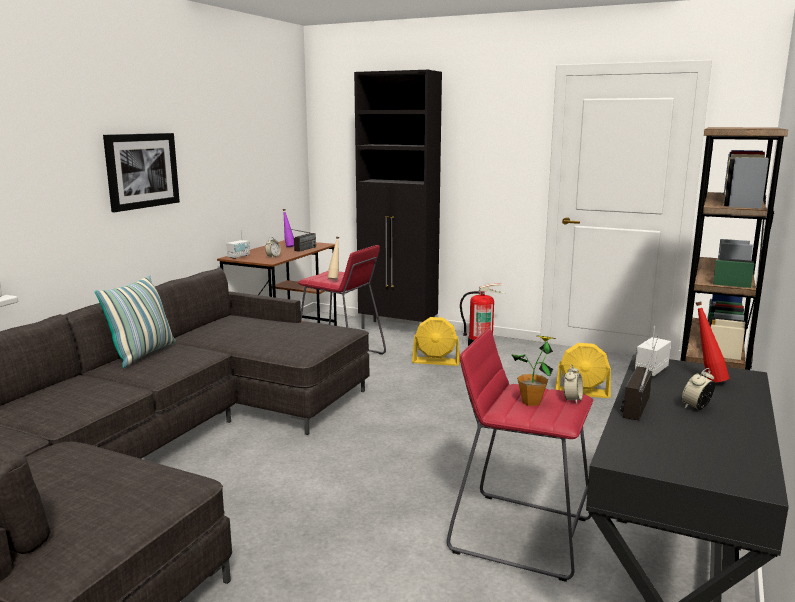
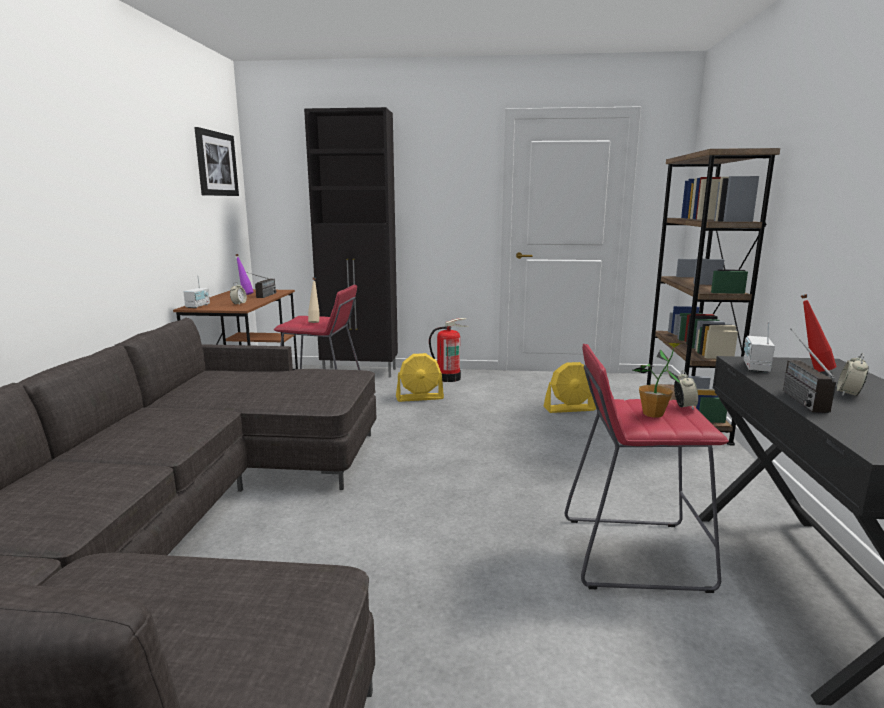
camera: 20 degrees left, 0 degrees up
pillow [95,275,176,368] -> none
picture [103,133,180,212] -> picture moved to [194,127,239,196]

